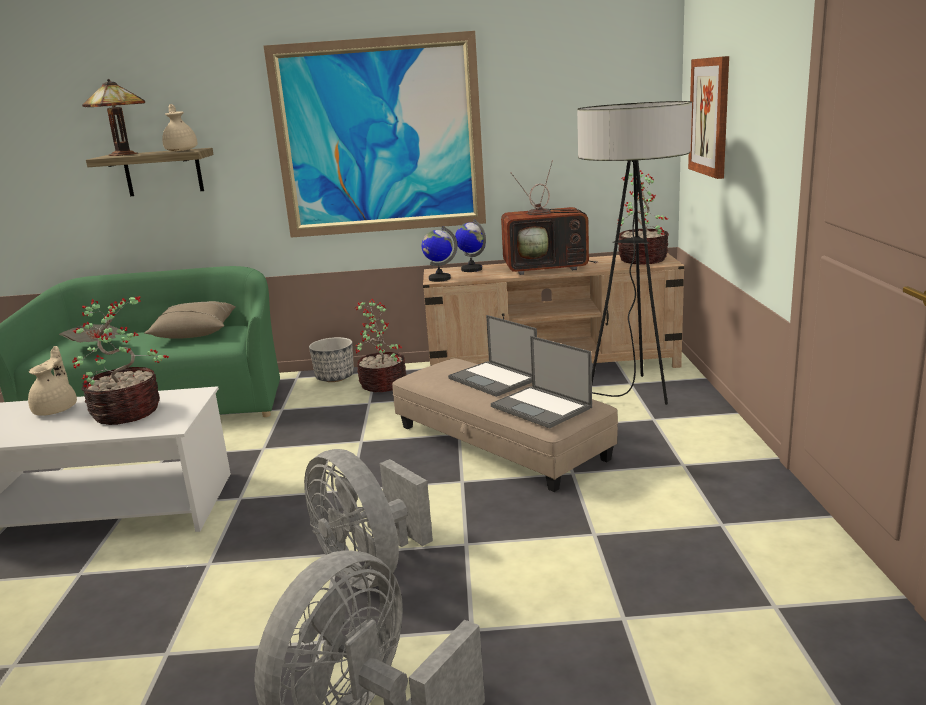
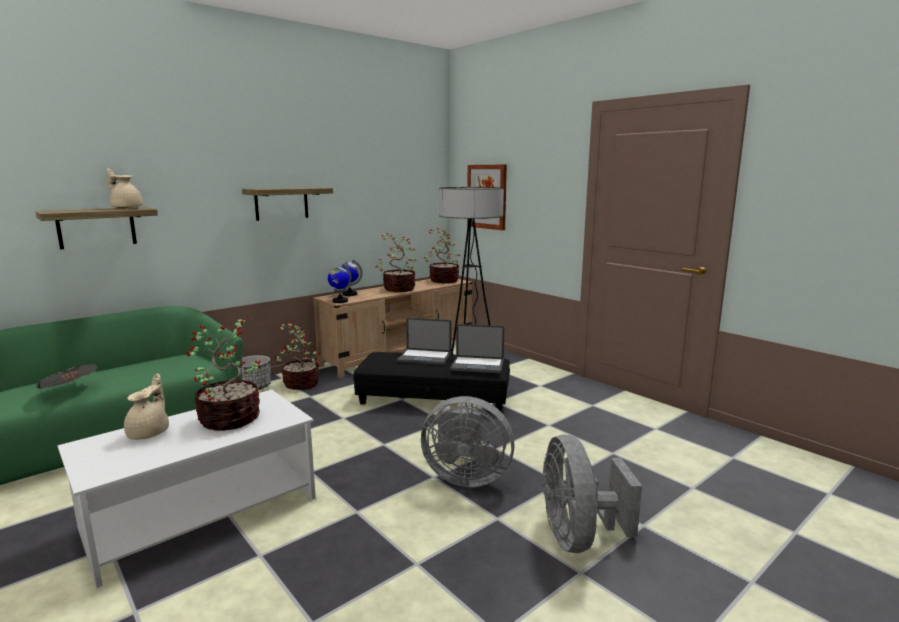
camera: 40 degrees left, 5 degrees down
beige teapot [28,346,77,416] -> beige teapot turned 45 degrees clockwise [124,374,169,440]
table lamp [82,79,145,156] -> none
beige pillow [144,301,235,339] -> none
picture [264,31,486,238] -> shelf [242,187,333,221]
beige ottoman [392,358,618,492] -> black ottoman [353,352,510,412]
television [501,160,598,275] -> potted plant [376,233,416,292]

